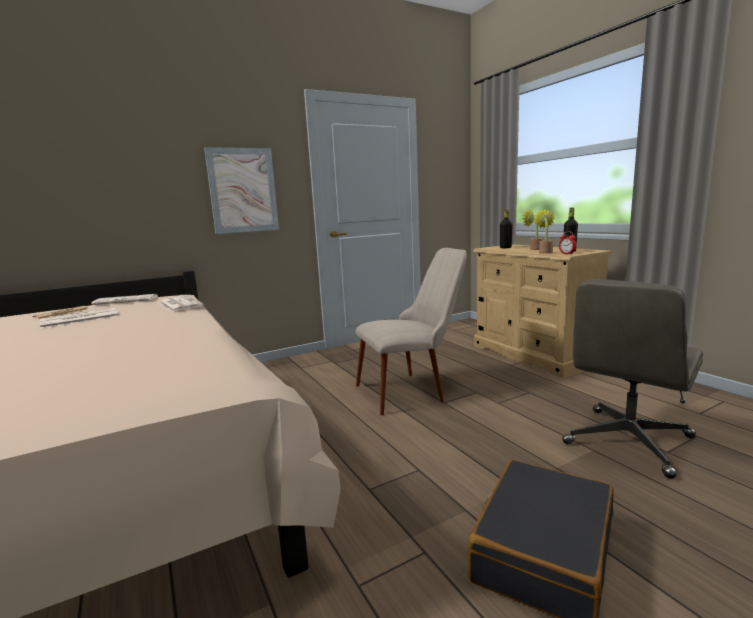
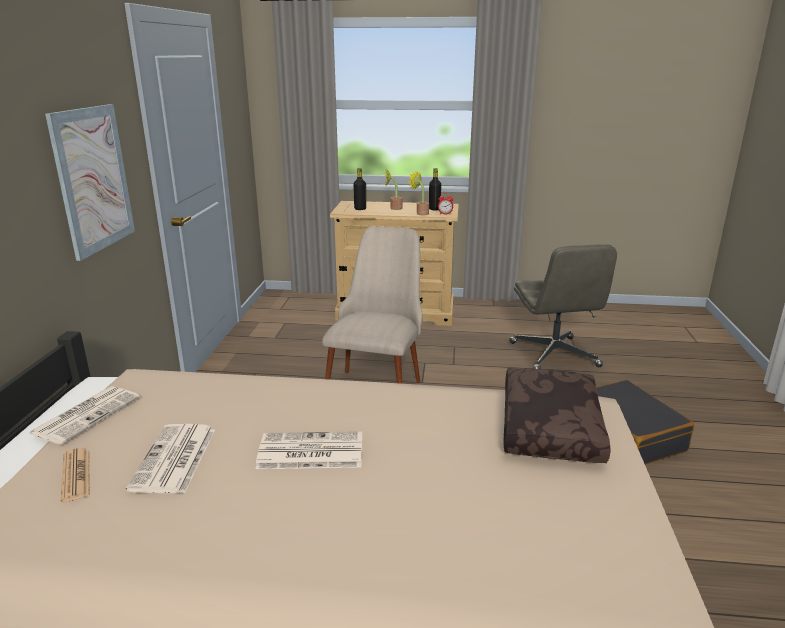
camera: 55 degrees left, 10 degrees up
newspaper [158,296,204,312] -> newspaper moved to [256,431,362,469]
none -> brown pillow [504,368,611,463]

